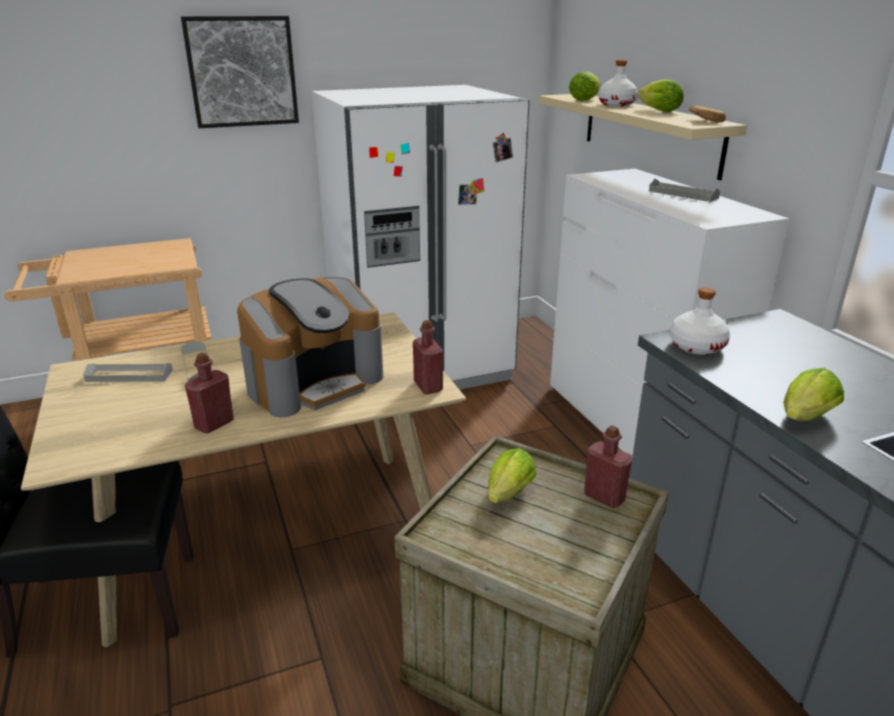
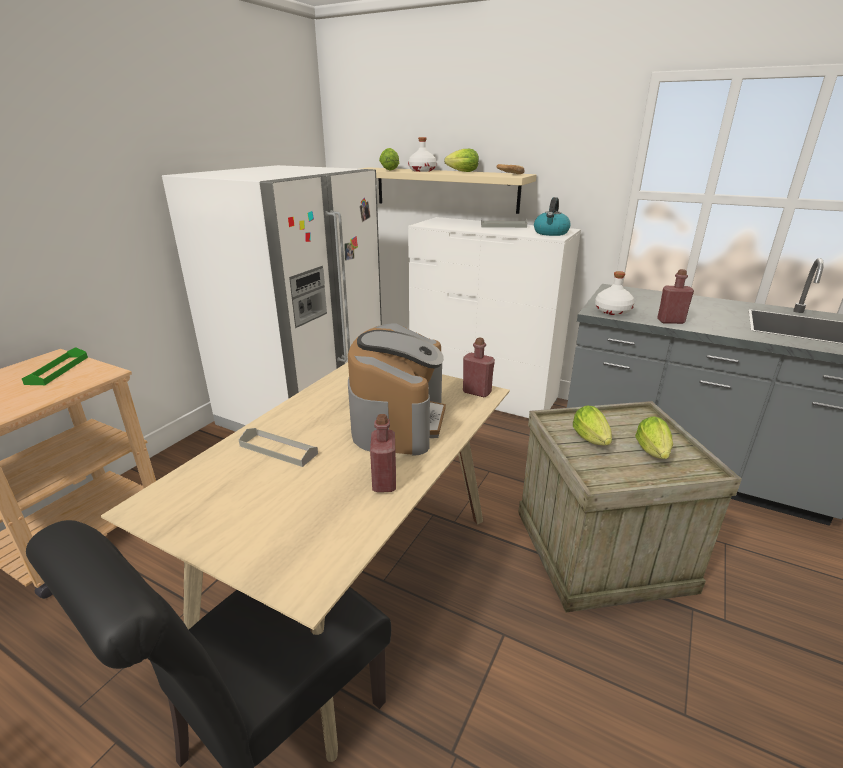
camera: 40 degrees left, 0 degrees up
grey tray [83,363,173,382] -> none
picture [181,16,299,128] -> none
red bottle [584,426,633,508] -> red bottle moved to [657,269,694,324]
lettuce [784,368,844,421] -> lettuce moved to [635,416,673,459]
none -> green tray [22,347,88,385]
none -> kettle [534,197,571,236]

